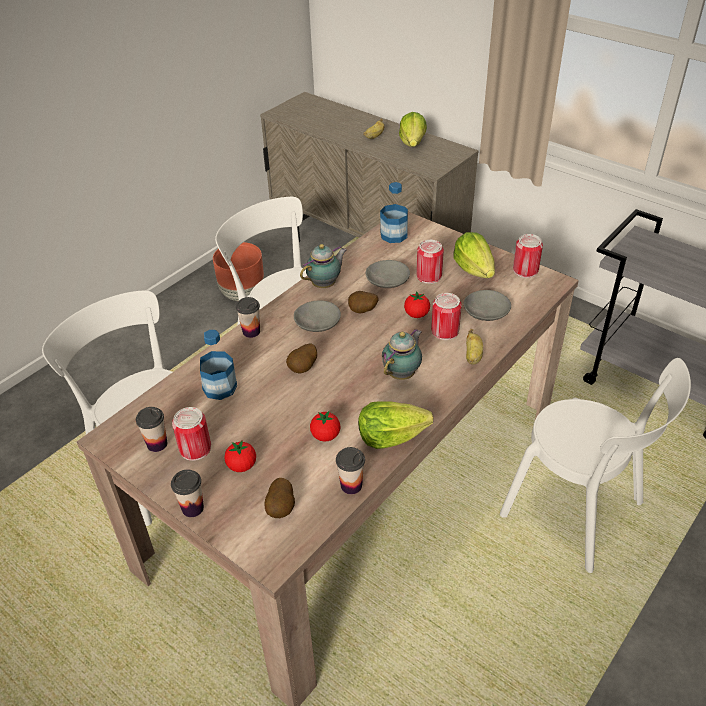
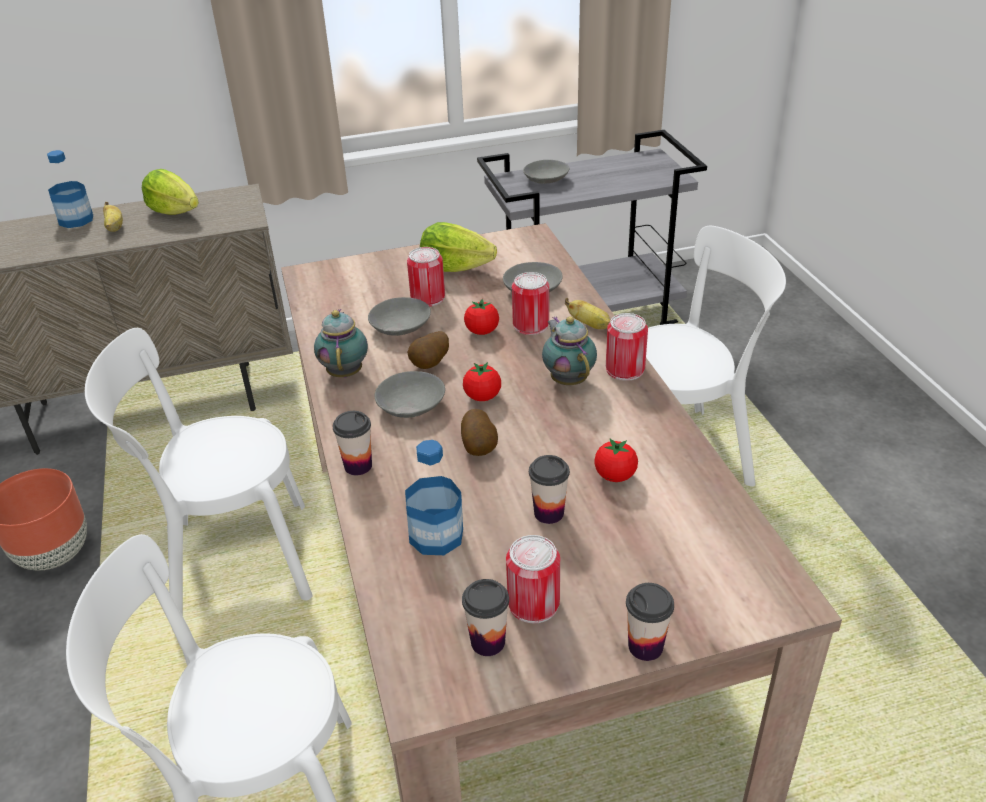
camera: 55 degrees left, 5 degrees down
tomato [224,440,256,472] -> tomato moved to [463,362,501,401]
potato [264,478,295,518] -> none
cup [336,447,365,494] -> cup moved to [529,455,570,524]
lettuce [358,401,433,449] -> none
bottle [380,182,408,243] -> bottle moved to [47,150,93,228]
can [513,234,543,278] -> can moved to [606,313,648,381]
none -> grey bowl [523,160,569,184]

